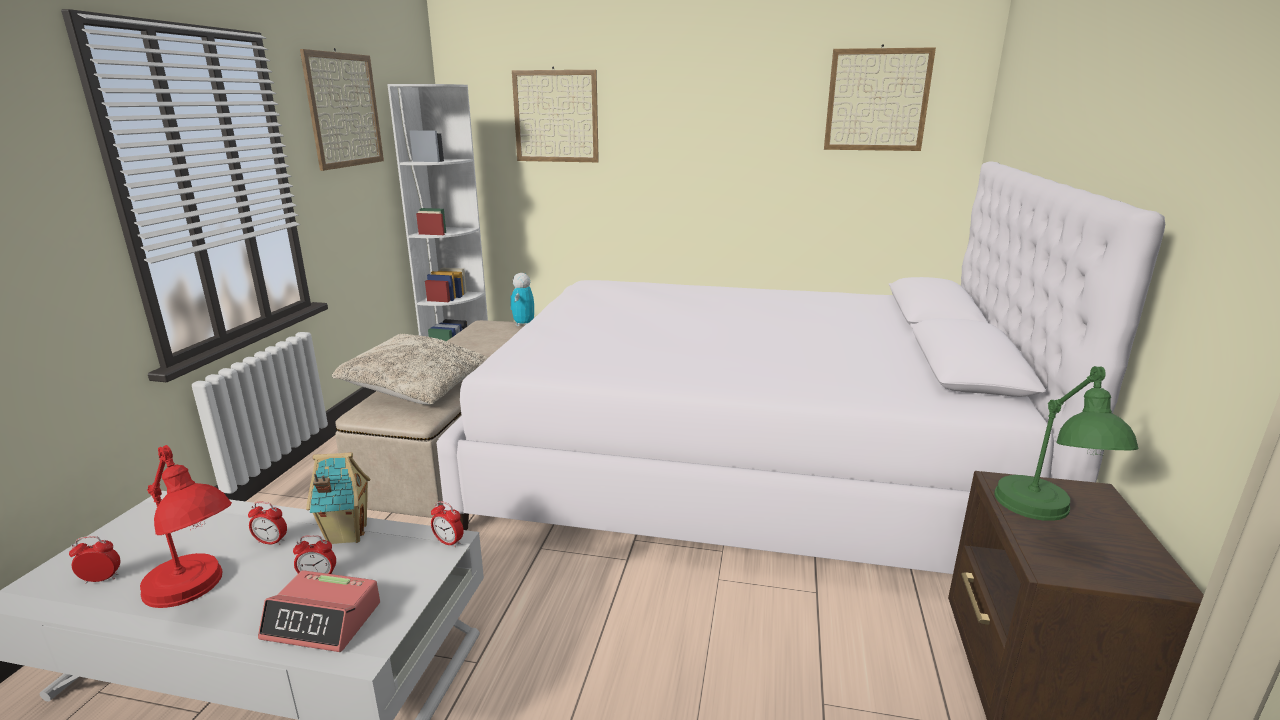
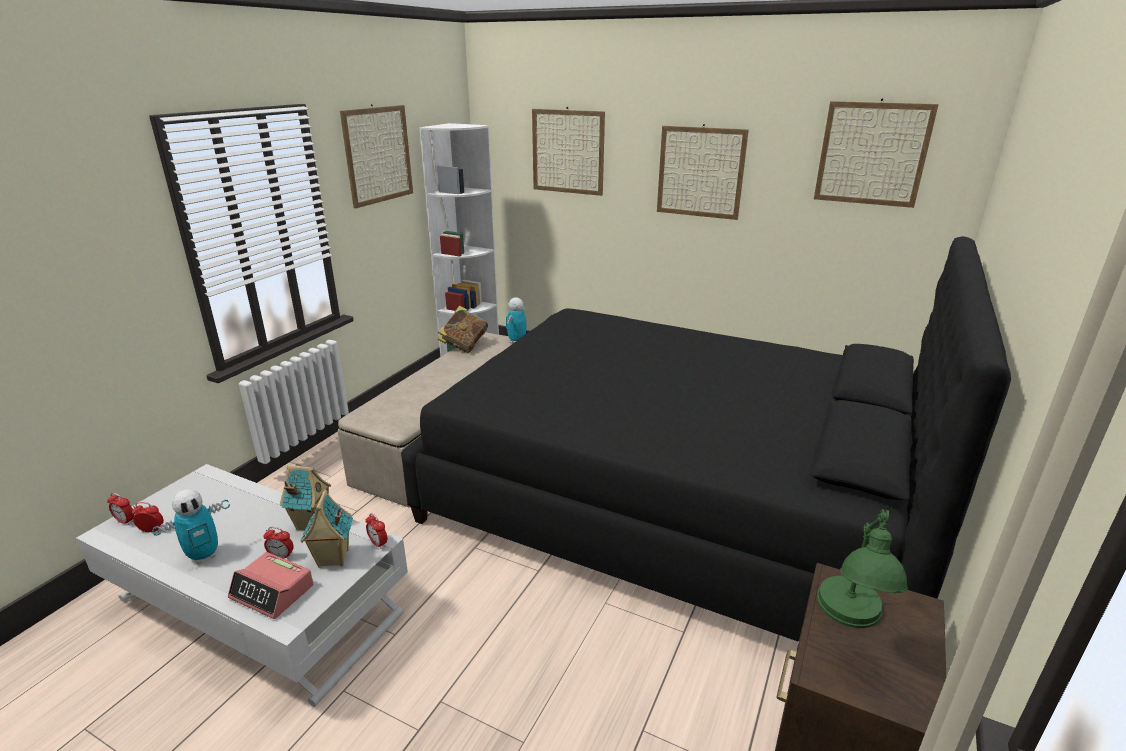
camera: 15 degrees right, 5 degrees up
red table lamp [140,445,232,608] -> toy robot [152,489,230,564]
alarm clock [248,502,287,545] -> alarm clock moved to [107,493,134,525]
beige pillow [332,334,488,405] -> none
white bed [436,161,1165,574] -> black bed [401,236,1011,642]
none -> toy house [301,490,353,568]
none -> book [438,306,488,353]
none -> picture [657,124,749,220]

